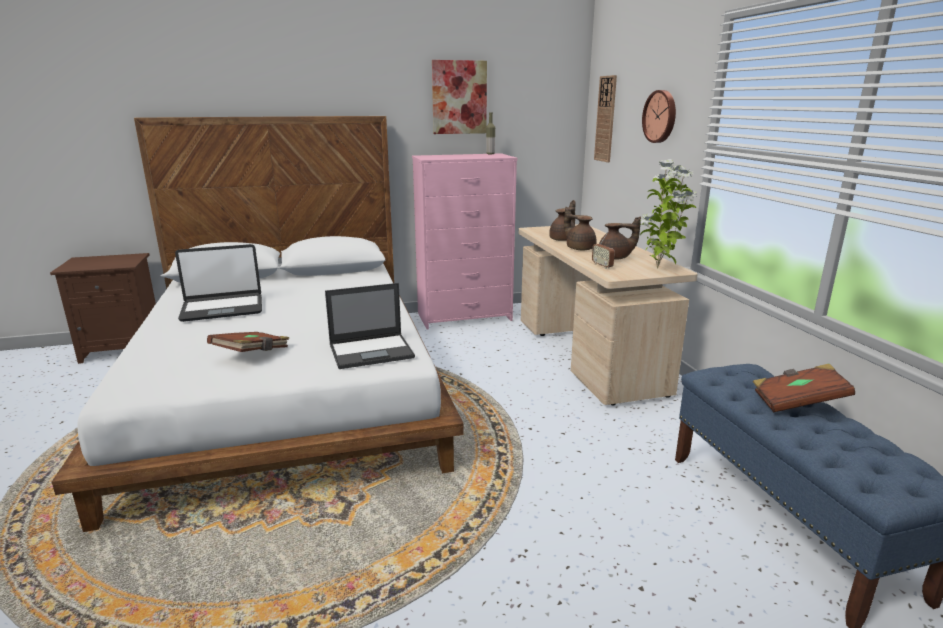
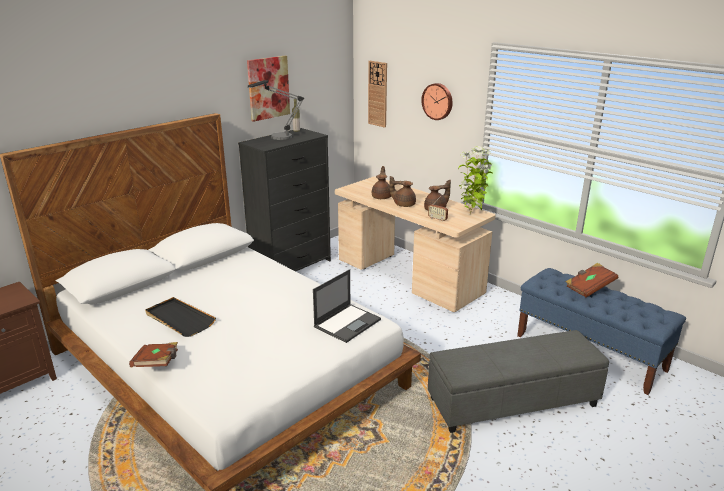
camera: 30 degrees left, 5 degrees up
laptop [175,244,262,322] -> black tray [145,297,216,337]
brown book [207,332,289,352] -> brown book moved to [129,342,178,367]
pink dresser [412,153,518,329] -> black dresser [238,128,331,271]
none -> table lamp [248,80,304,140]
none -> grey ottoman [428,330,609,433]

